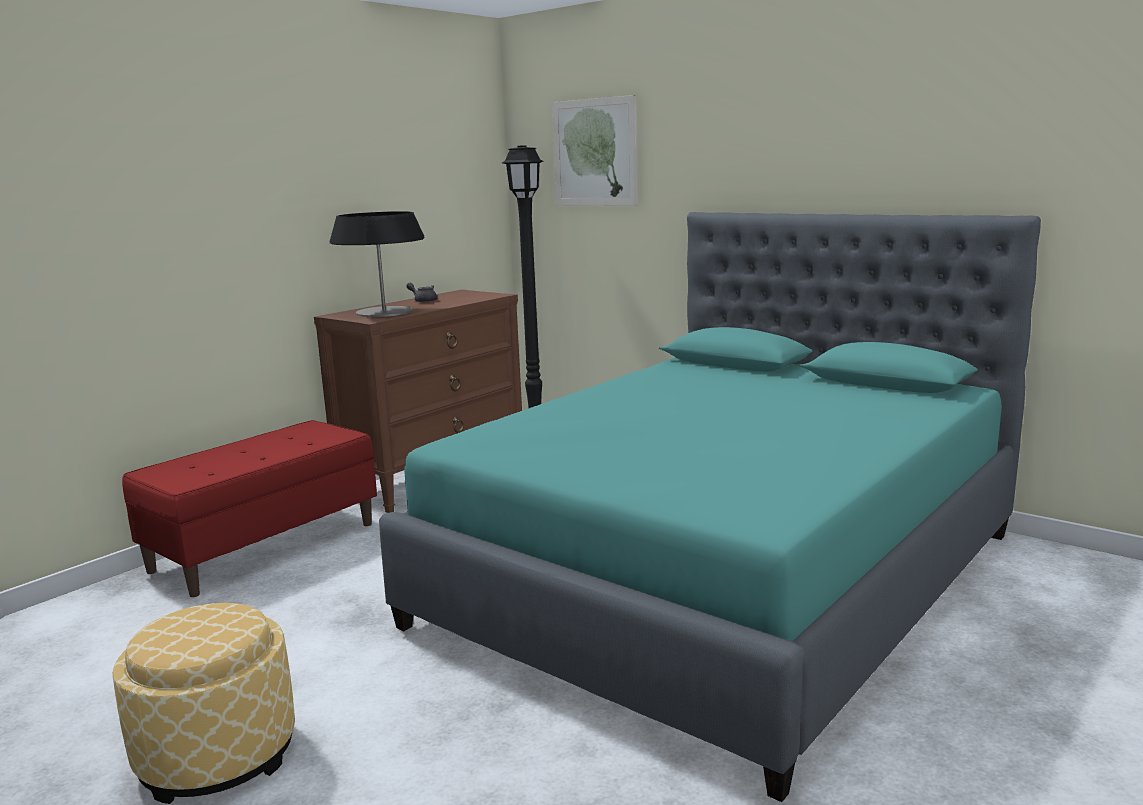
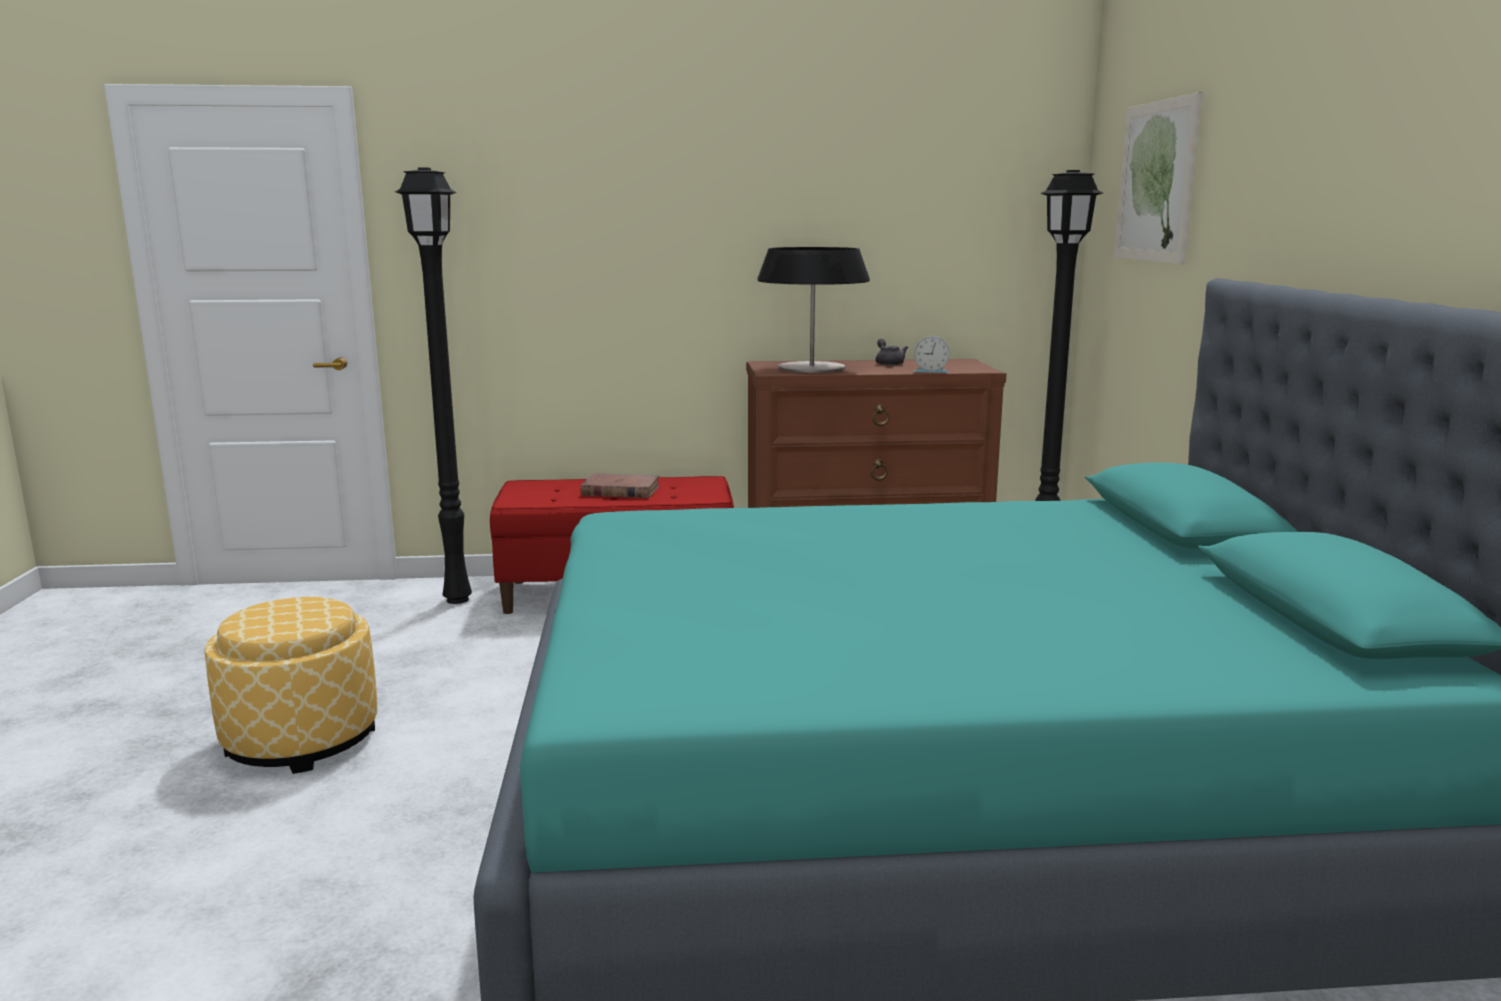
camera: 45 degrees right, 0 degrees up
none -> black floor lamp [395,168,472,604]
none -> brown book [581,473,660,498]
none -> alarm clock [913,336,950,373]

